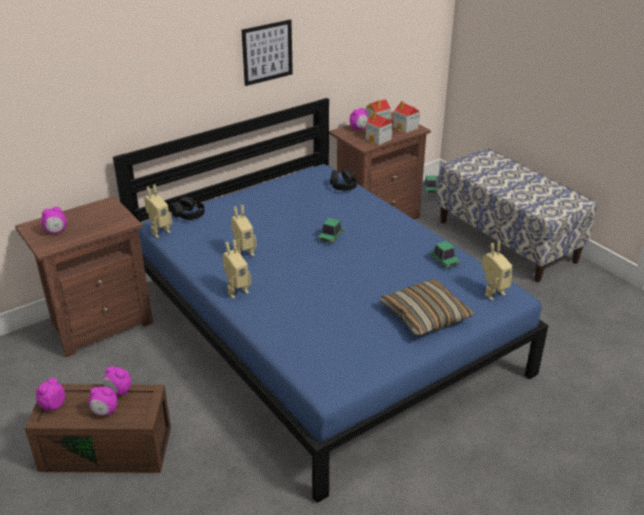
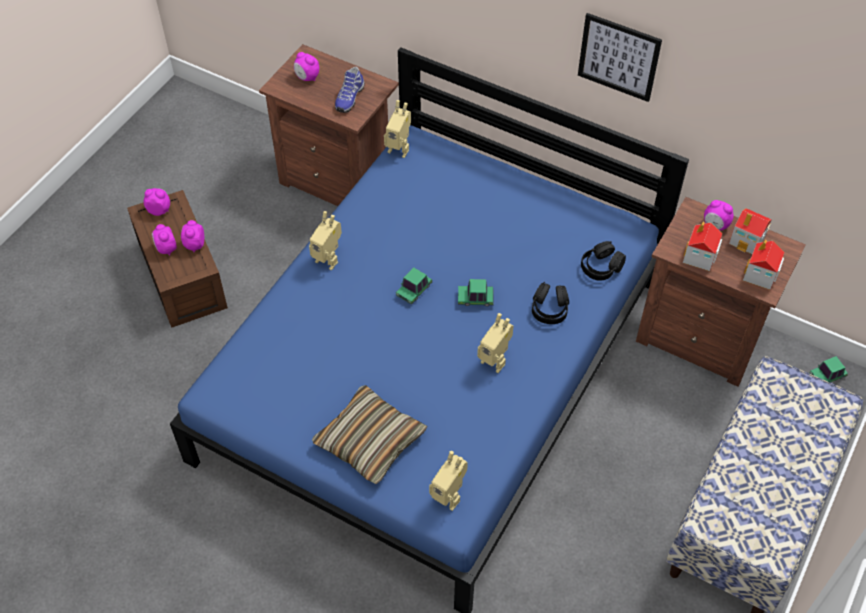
camera: 65 degrees right, 20 degrees up
black headphones [171,196,205,220] -> black headphones moved to [532,282,569,324]
toy robot [231,205,256,257] -> toy robot moved to [477,313,513,373]
toy car [430,241,460,269] -> toy car moved to [396,267,432,305]
none -> shoe [335,67,365,113]

